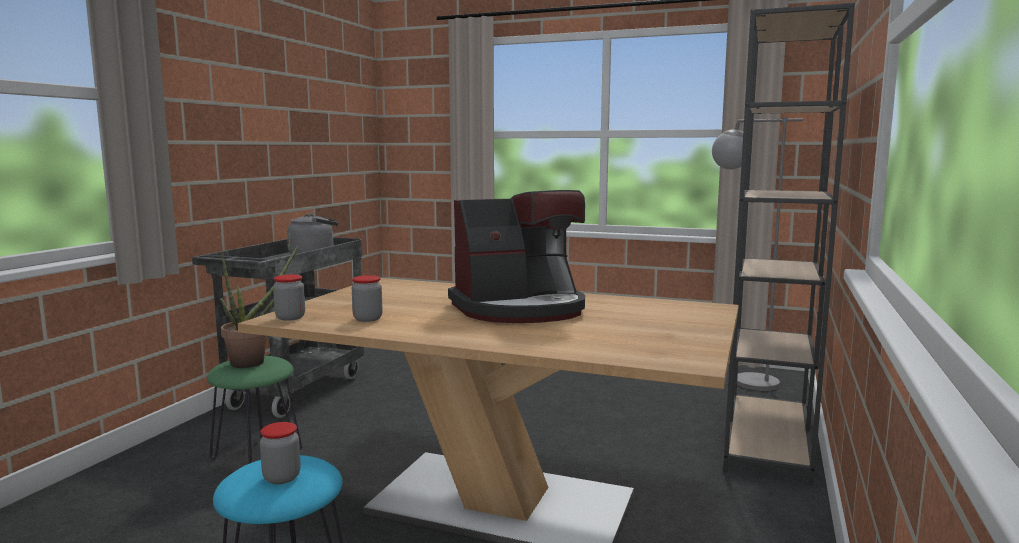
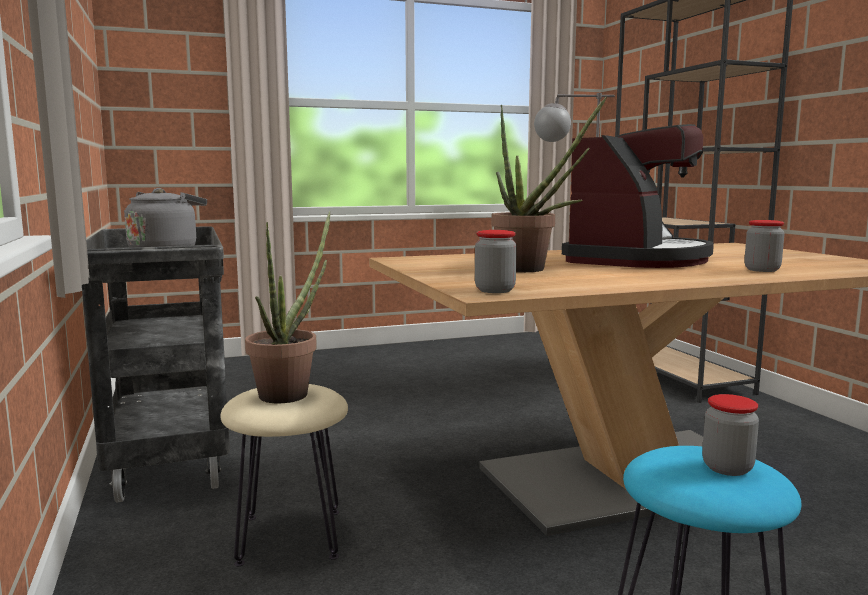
camera: 40 degrees left, 0 degrees up
green stool [207,356,302,464] -> beige stool [220,384,348,566]
jar [352,275,383,322] -> jar moved to [744,220,785,272]
none -> potted plant [491,97,607,272]

